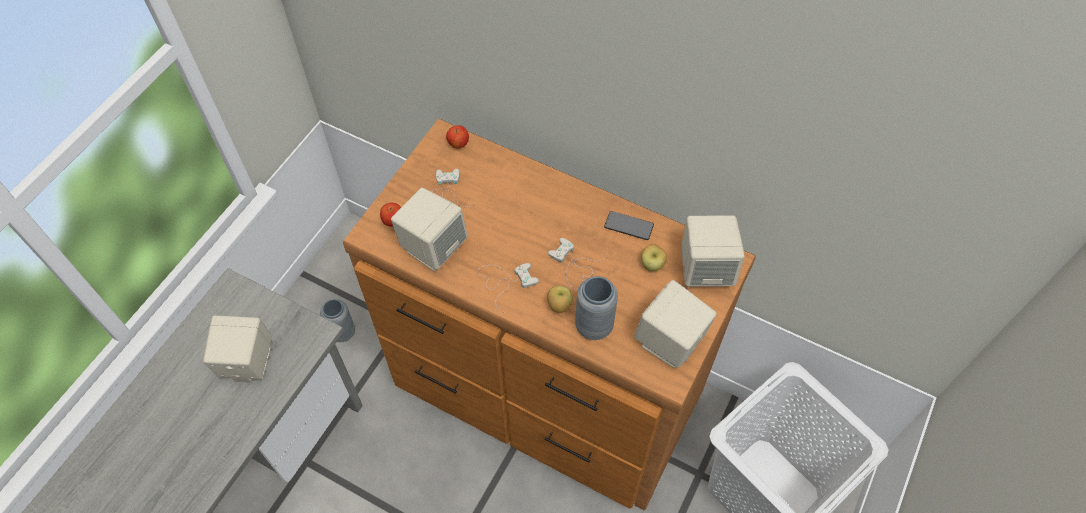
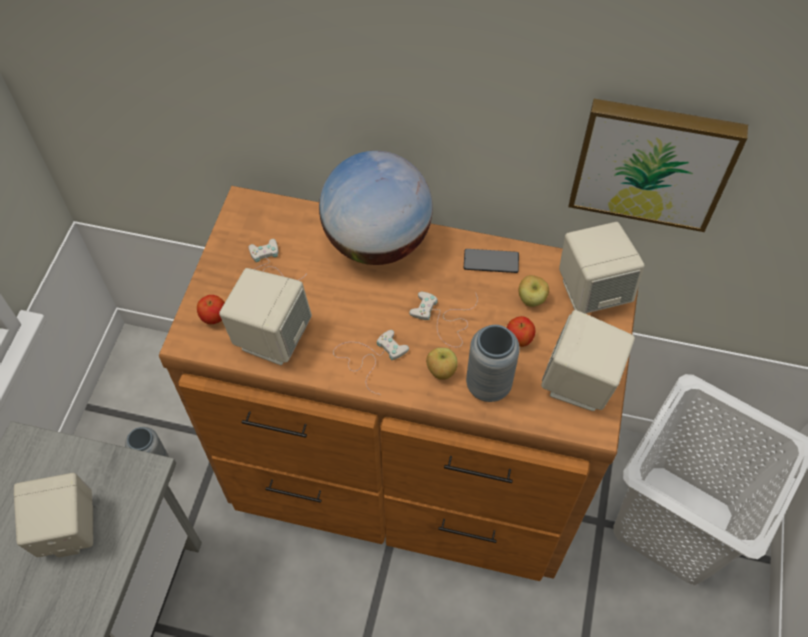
camera: 15 degrees left, 0 degrees up
apple [446,125,469,148] -> apple moved to [507,316,535,347]
none -> globe [319,151,433,265]
none -> picture [568,99,748,232]

